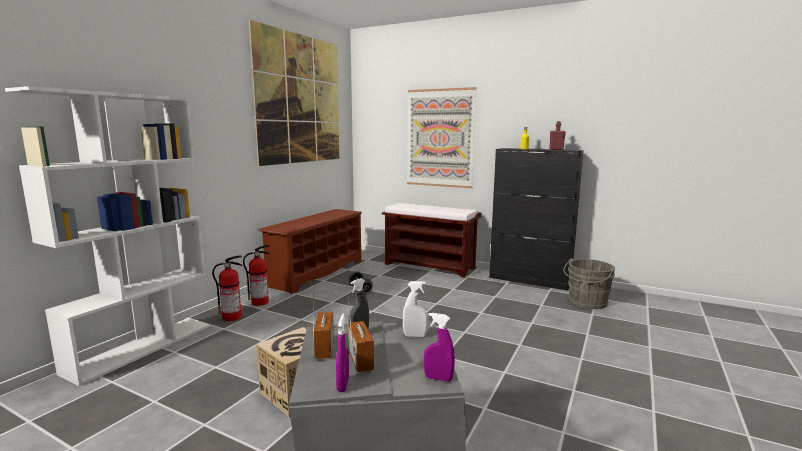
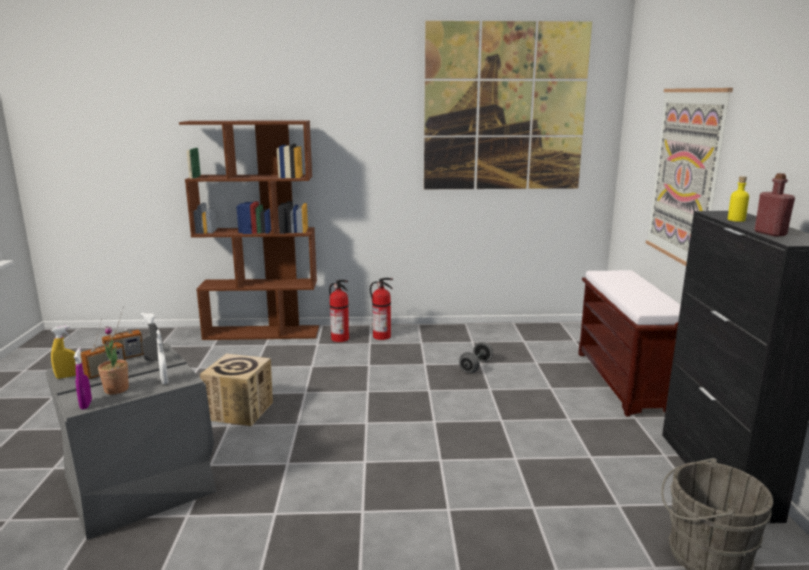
camera: 60 degrees right, 5 degrees up
white bookcase [5,86,210,386] -> brown bookcase [179,121,319,340]
brown shoe rack [258,209,362,294] -> none
purple spray bottle [336,314,349,392] -> yellow spray bottle [51,326,76,379]
none -> potted plant [98,326,129,395]

